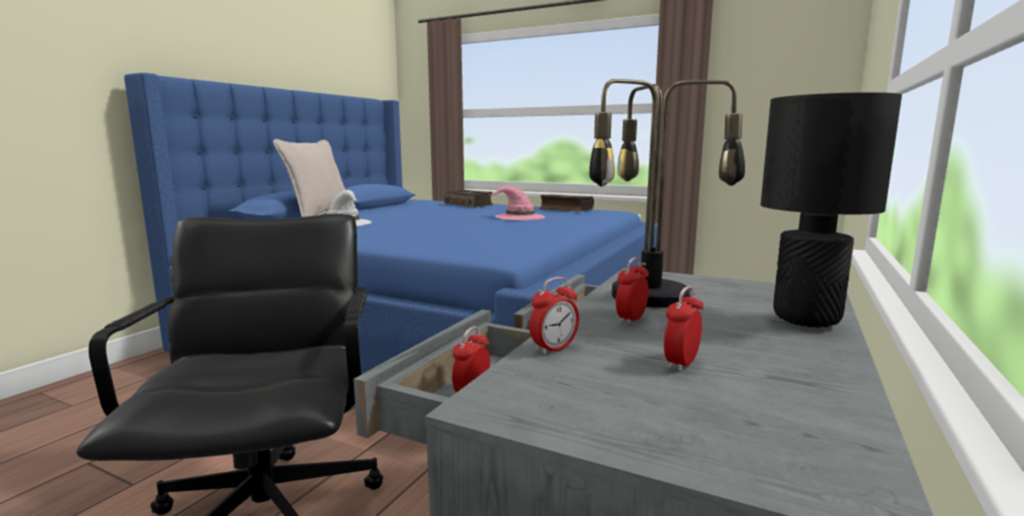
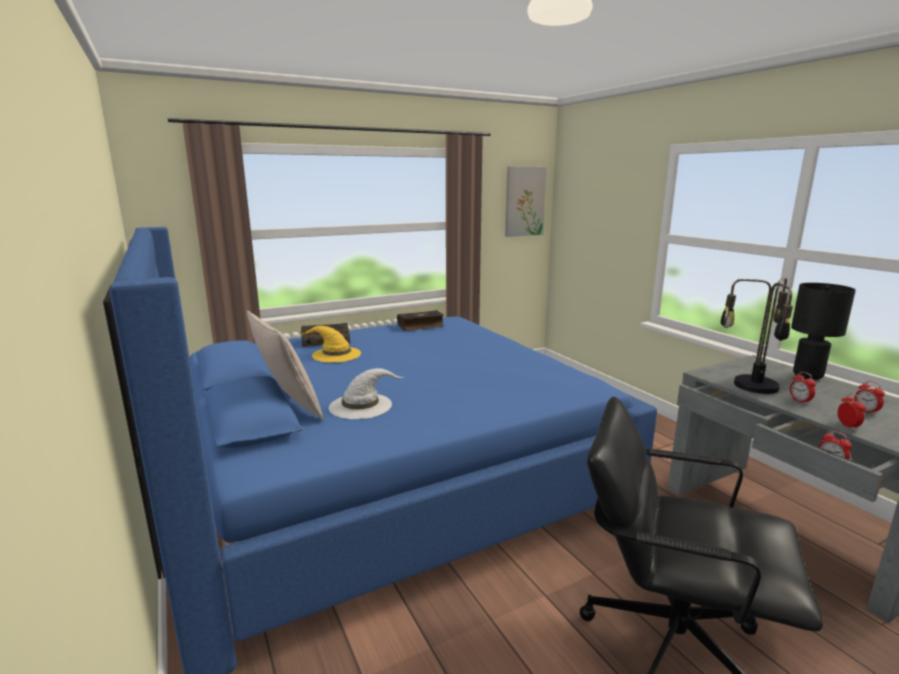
camera: 55 degrees left, 5 degrees up
pink hat [487,186,545,220] -> none
none -> yellow hat [299,326,361,362]
none -> picture [505,167,547,237]

